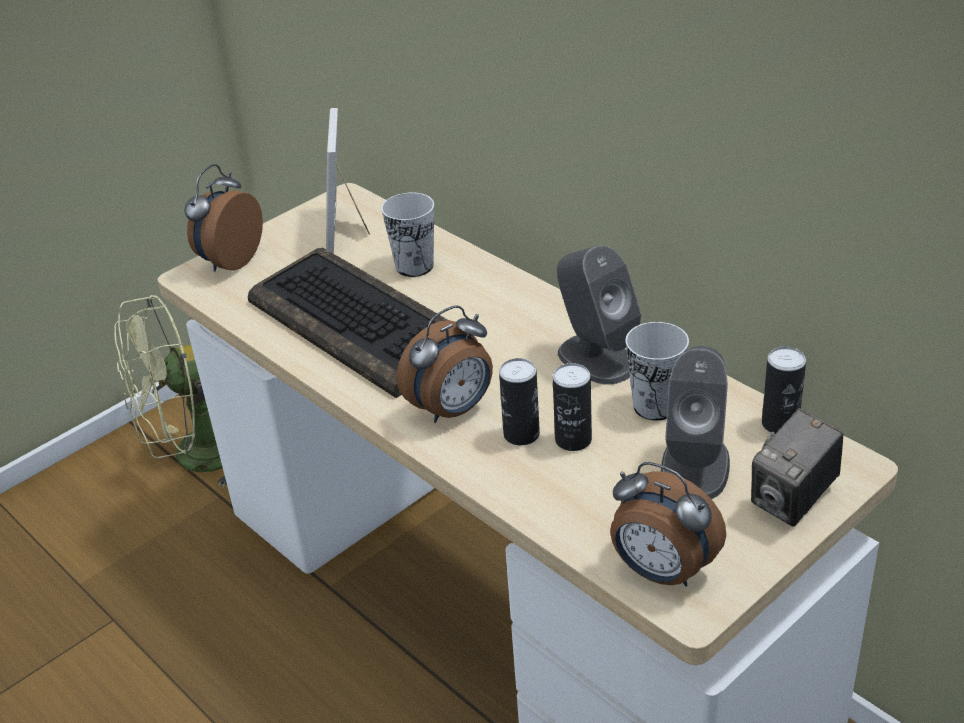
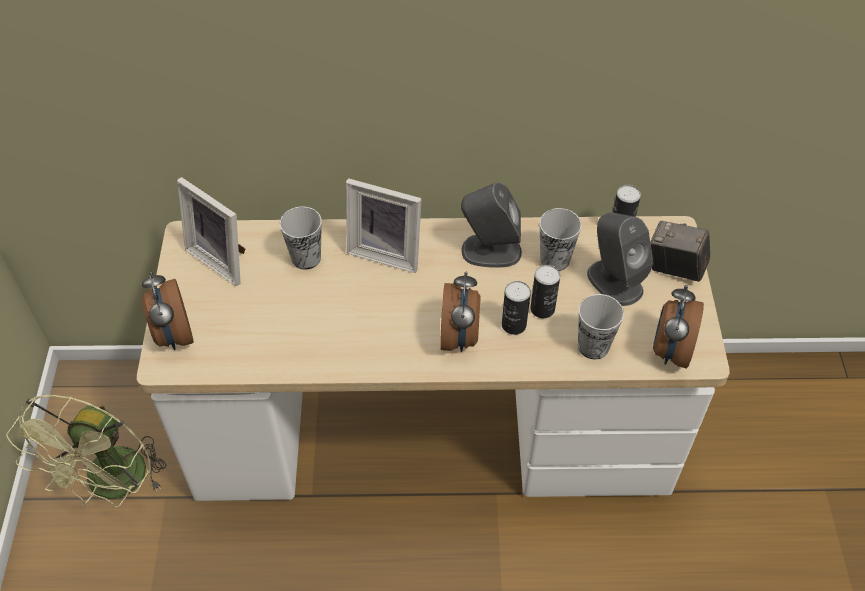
camera: 50 degrees left, 15 degrees up
keyboard [248,248,448,398] -> none
alarm clock [610,462,726,586] -> alarm clock turned 120 degrees clockwise [653,285,704,369]
camera [751,408,843,527] -> camera turned 120 degrees clockwise [650,221,710,282]
none -> picture frame [346,178,422,273]
none -> cup [578,294,624,359]

